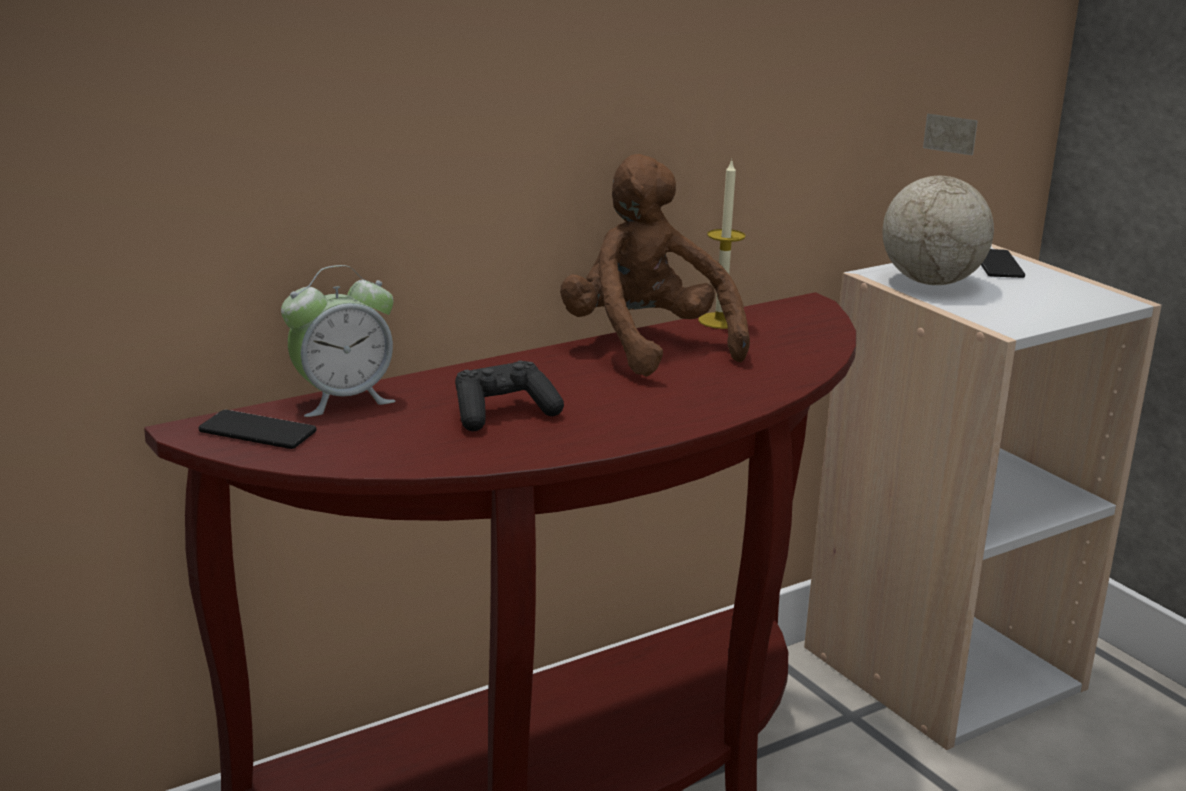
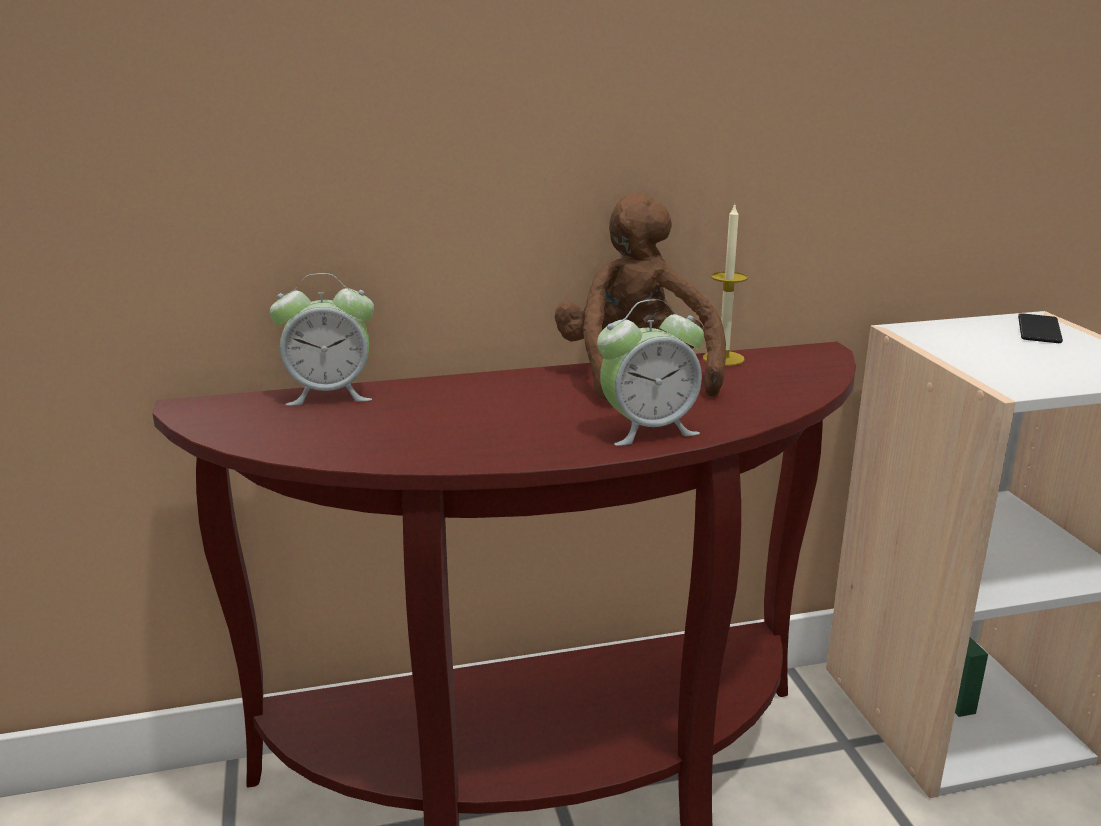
camera: 20 degrees right, 0 degrees up
phone [198,410,317,449] -> none
black game controller [455,360,564,431] -> none
globe [883,114,994,285] -> none
none -> alarm clock [597,299,704,446]

